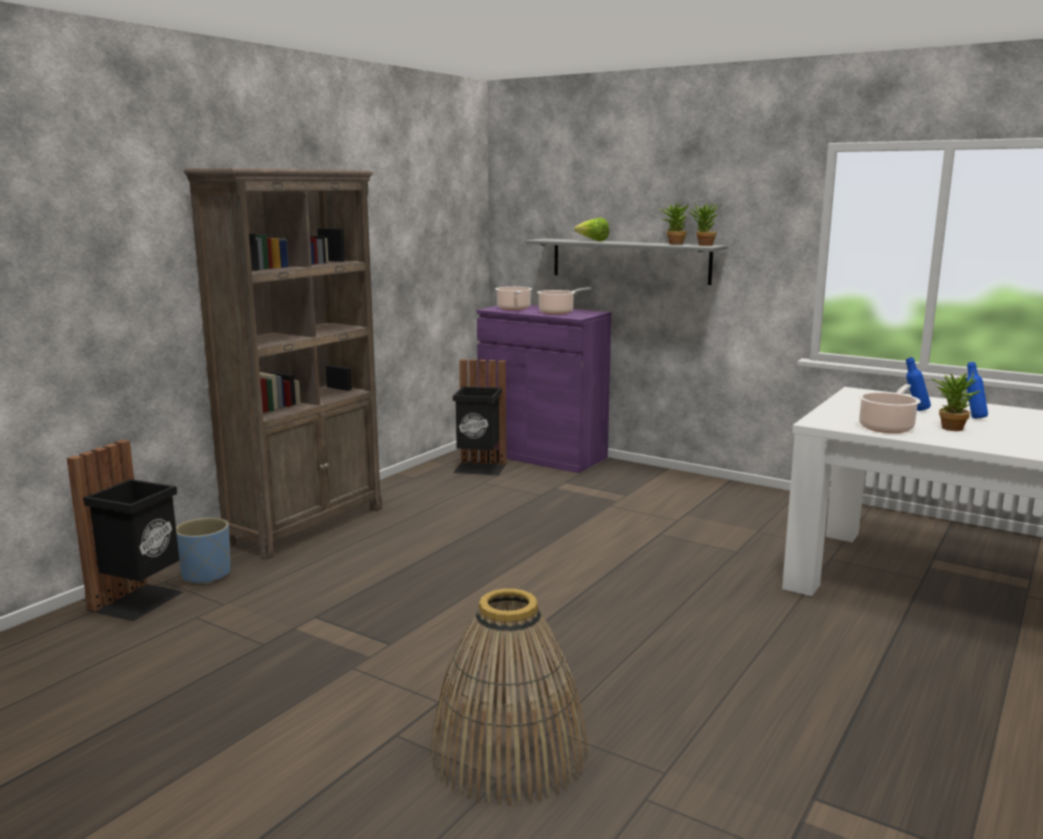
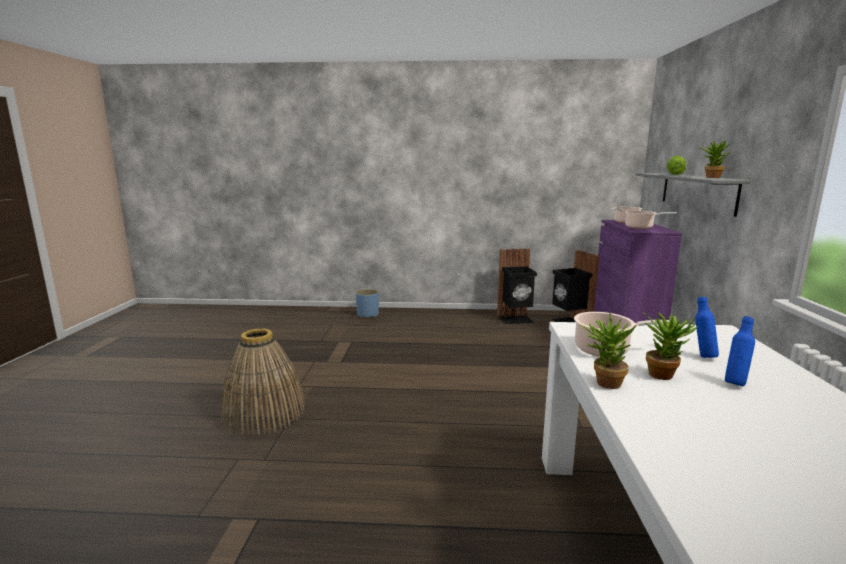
camera: 60 degrees right, 0 degrees up
black trash can [67,440,183,621] -> black trash can moved to [497,249,537,324]
brown bookcase [184,168,382,559] -> none
potted plant [688,202,722,246] -> potted plant moved to [581,313,637,389]

